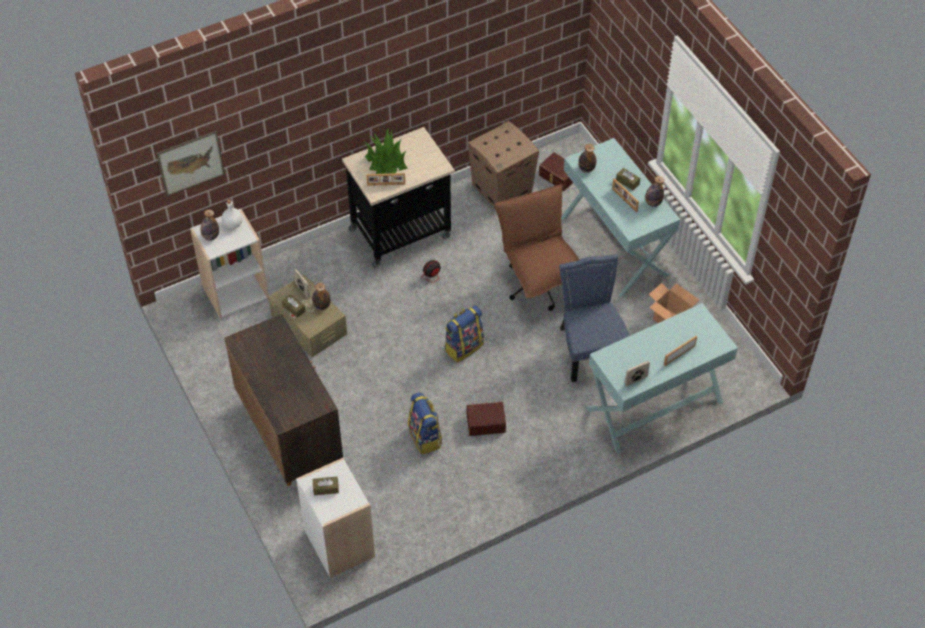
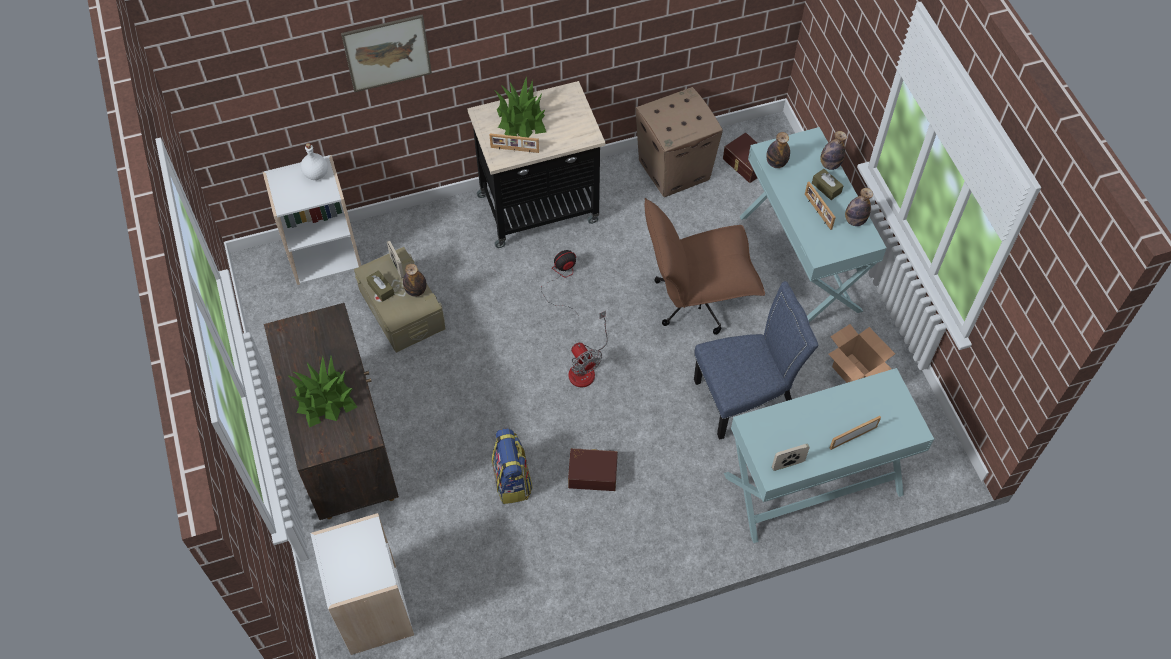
camera: 10 degrees right, 5 degrees up
picture [156,131,225,197] -> picture moved to [341,14,432,92]
bottle [201,209,219,241] -> bottle moved to [820,131,847,170]
brown tissue box [313,477,339,495] -> none
backpack [445,305,484,362] -> fan [568,311,608,387]
brown office chair [494,184,579,311] -> brown office chair turned 90 degrees counterclockwise [645,198,765,335]
blue chair [559,254,630,382] -> blue chair turned 75 degrees clockwise [694,281,819,440]
none -> potted plant [287,356,357,427]

